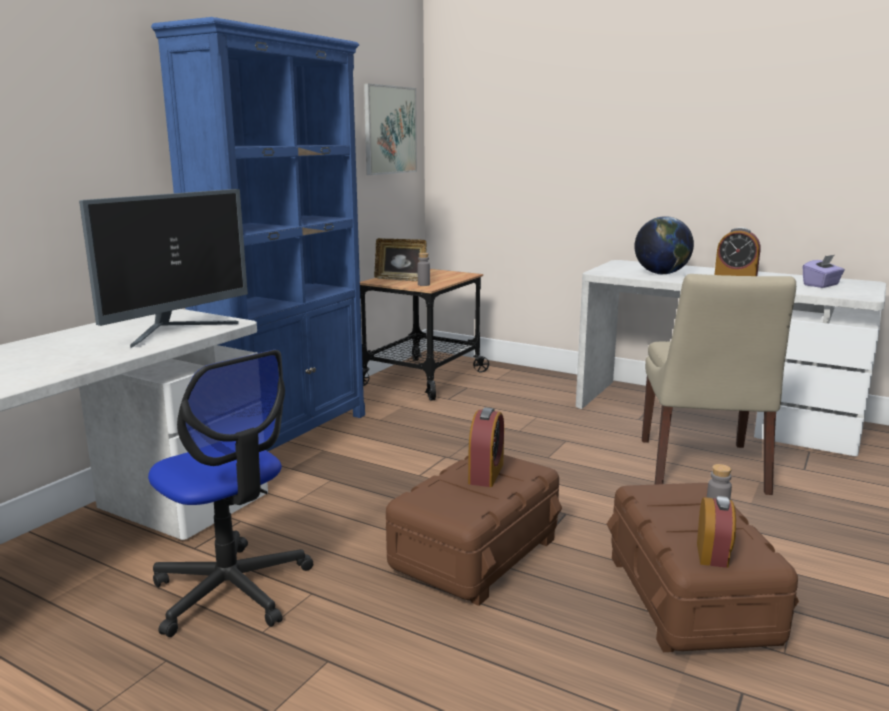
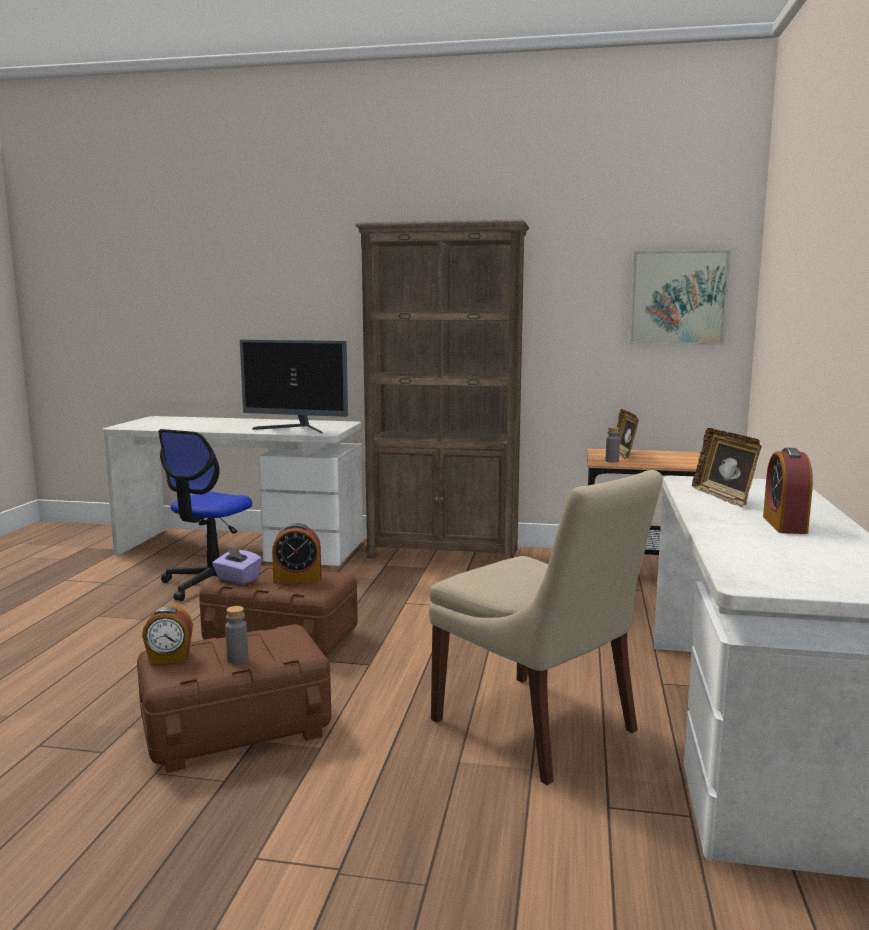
camera: 70 degrees right, 5 degrees down
blue bookcase [151,17,365,451] -> brown bookcase [355,220,529,560]
globe [634,216,694,275] -> picture frame [692,428,761,507]
beige chair [642,274,796,495] -> beige chair turned 120 degrees counterclockwise [429,470,662,785]
purple tissue box [803,255,845,288] -> purple tissue box moved to [212,546,262,585]

